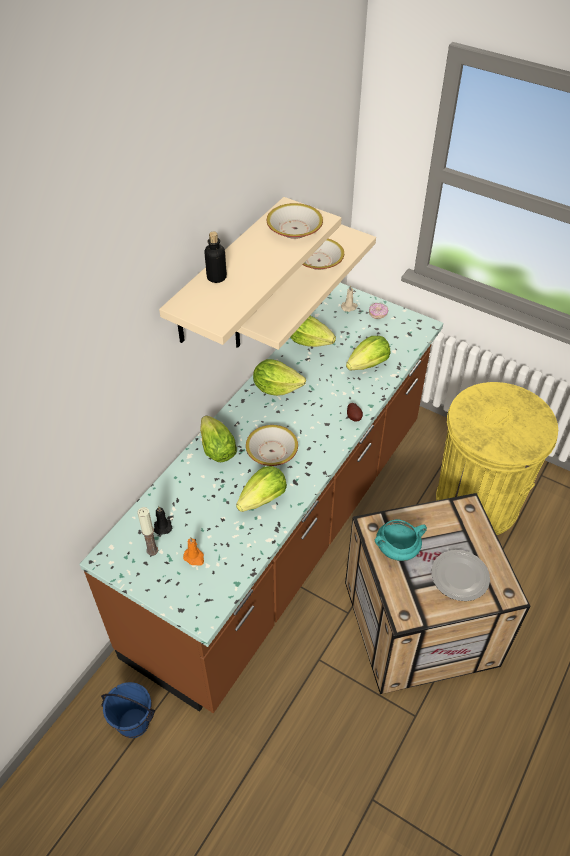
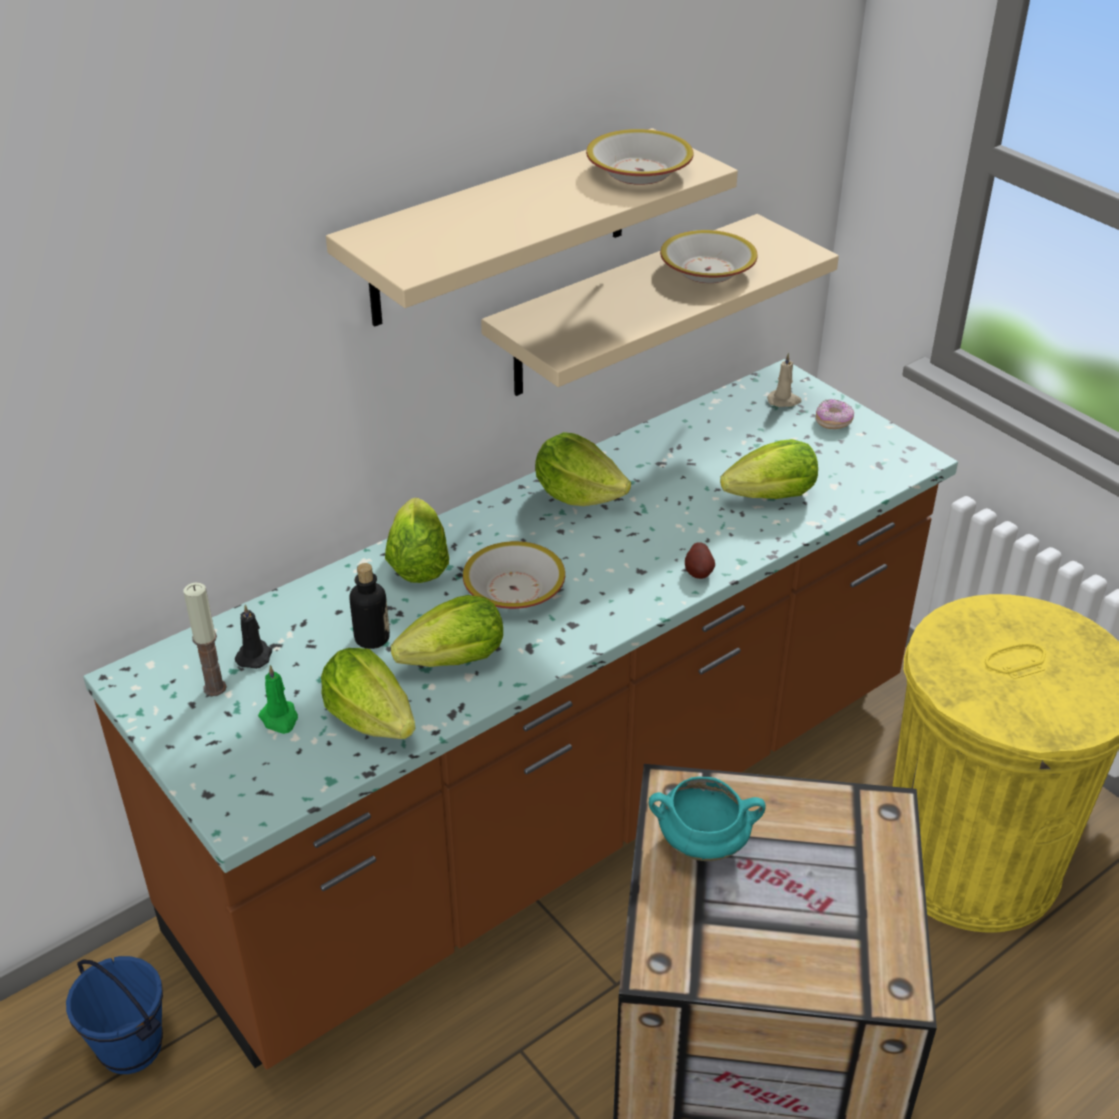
camera: 20 degrees right, 10 degrees down
orange candle [183,537,204,565] -> green candle [258,665,298,734]
bottle [204,231,227,283] -> bottle moved to [349,563,390,649]
lettuce [290,316,336,347] -> lettuce moved to [321,648,416,739]
plate [431,550,490,601] -> none

